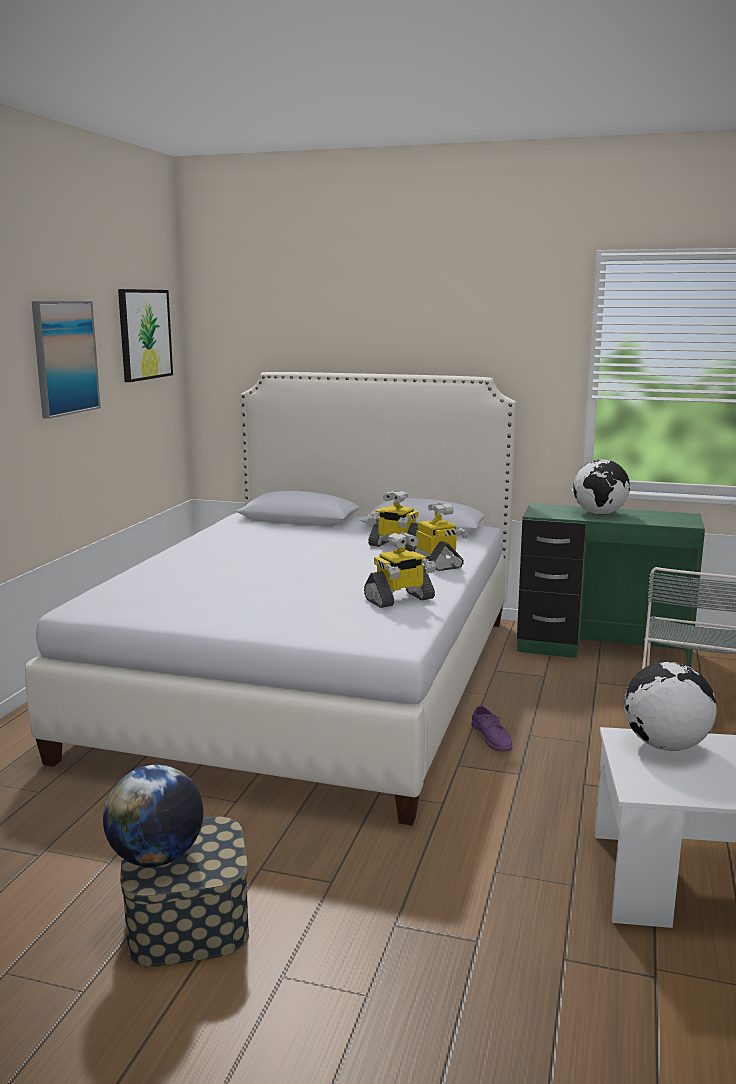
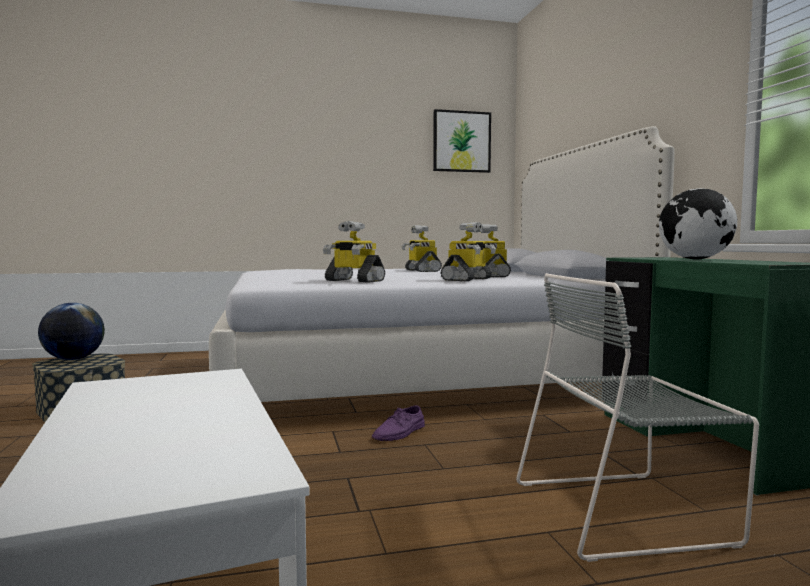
camera: 60 degrees right, 10 degrees down
picture [32,301,101,419] -> none
globe [624,662,716,751] -> none
none -> toy robot [401,225,442,272]

